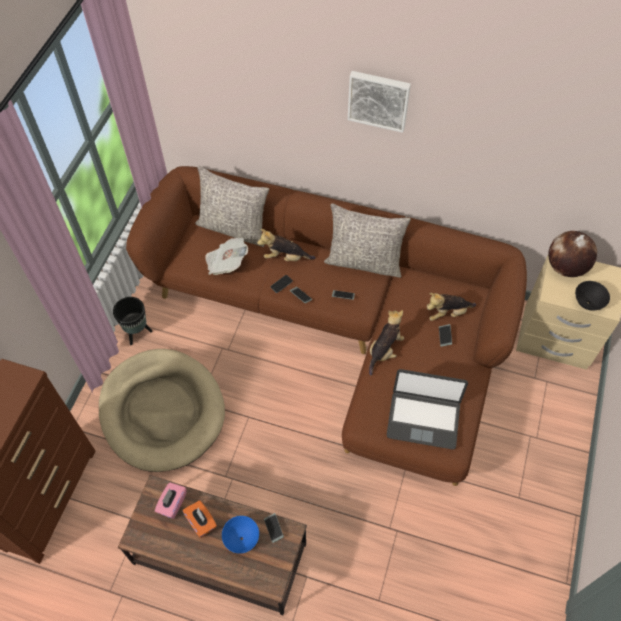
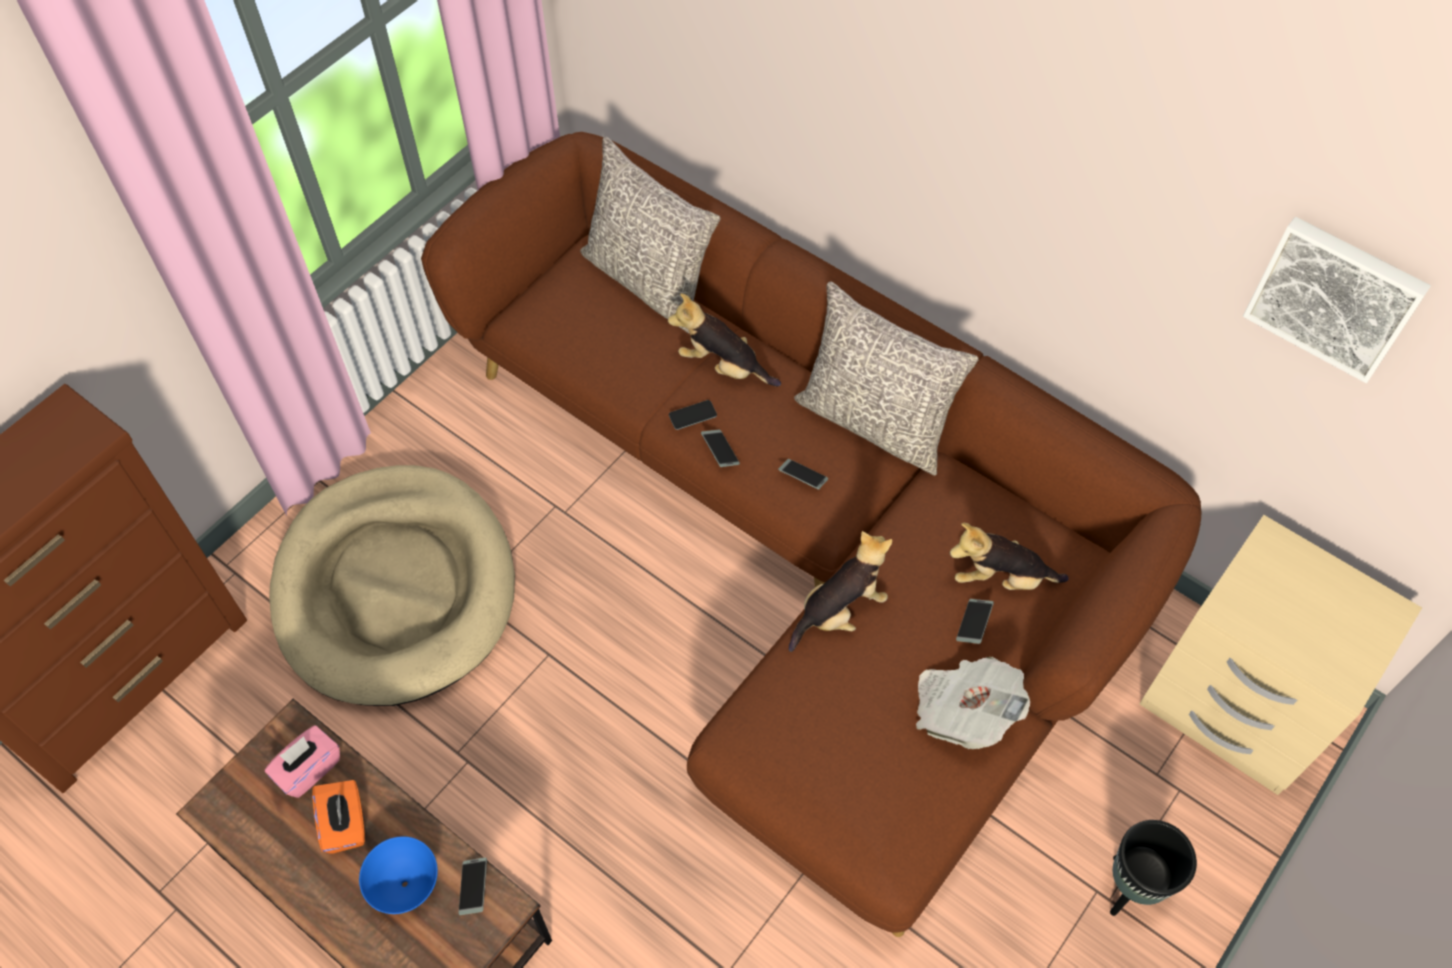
camera: 20 degrees right, 0 degrees up
black planter [113,297,153,345] -> black planter moved to [1110,820,1197,916]
newspaper [205,238,248,275] -> newspaper moved to [916,657,1030,749]
picture [348,71,411,133] -> picture moved to [1243,217,1431,383]
laptop [387,369,468,449] -> none
globe [548,231,597,277] -> none
black bowl [575,281,610,311] -> none

